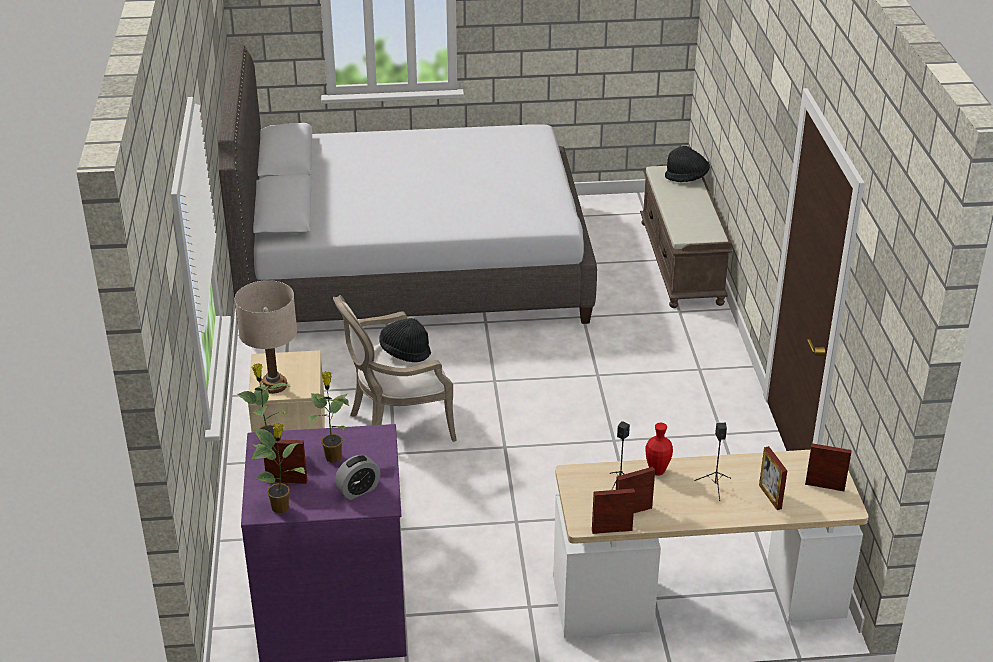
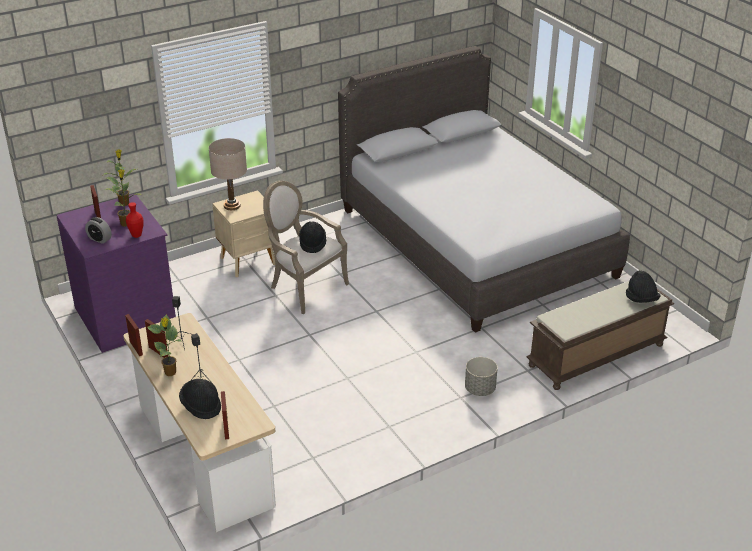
camera: 65 degrees right, 0 degrees up
potted plant [252,423,305,513] -> potted plant moved to [148,315,182,376]
red vase [645,423,673,476] -> red vase moved to [126,202,144,238]
picture frame [759,446,787,510] -> black hat [179,379,221,419]
none -> grey planter [465,357,498,396]

